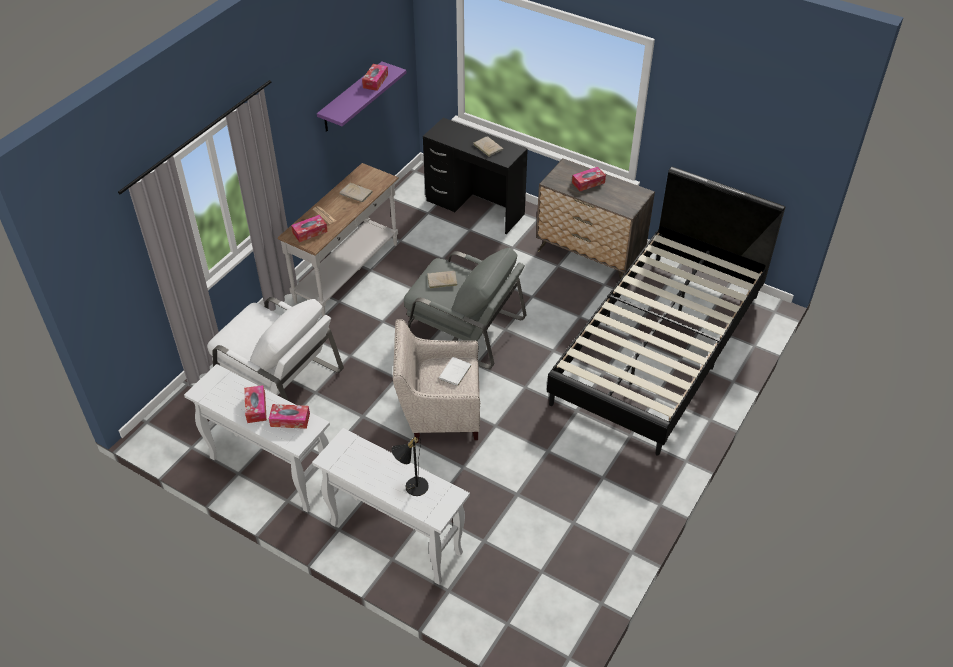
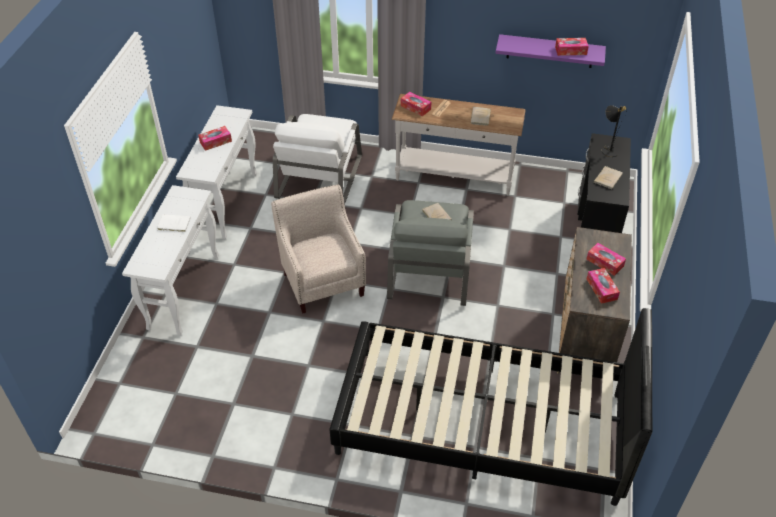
camera: 70 degrees right, 0 degrees up
tissue box [269,404,310,429] -> tissue box moved to [587,268,620,304]
black table lamp [391,437,429,496] -> black table lamp moved to [602,105,627,157]
white book [439,357,472,387] -> white book moved to [157,214,191,232]

